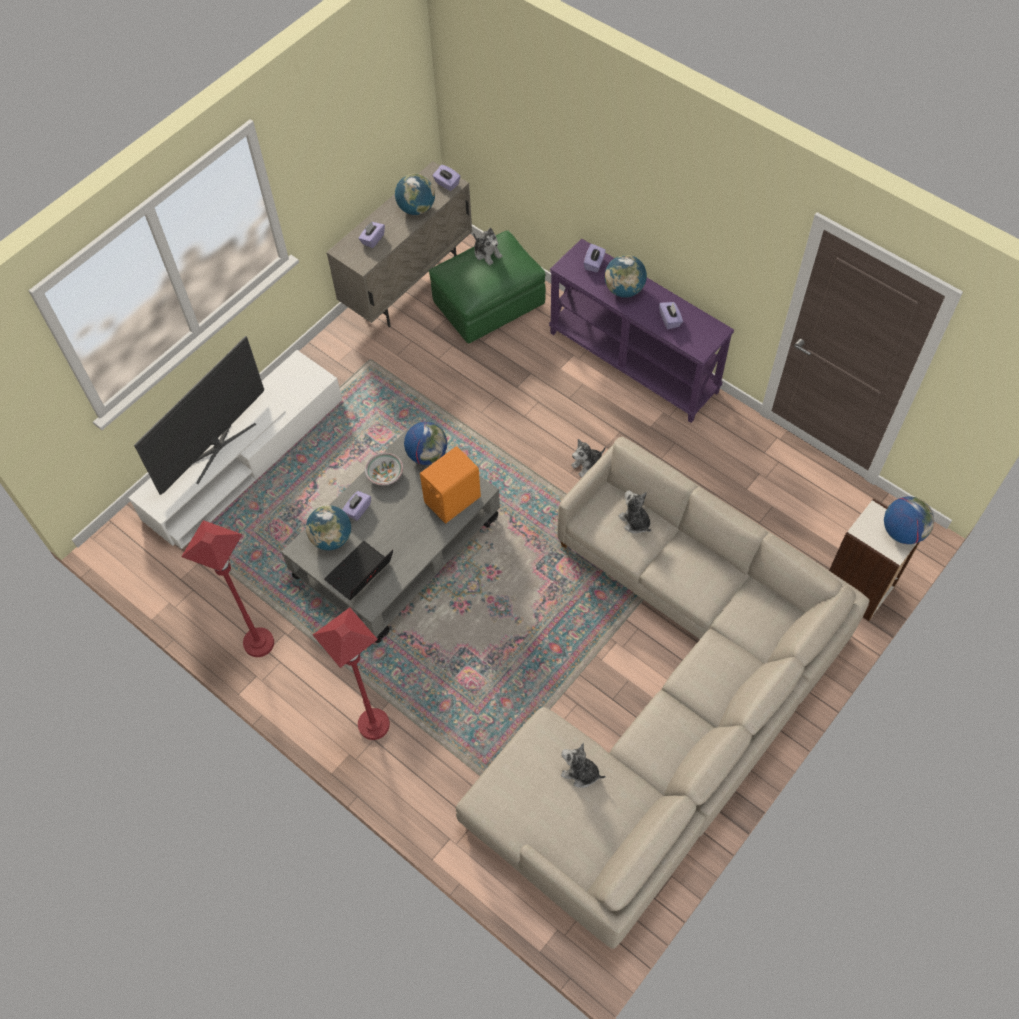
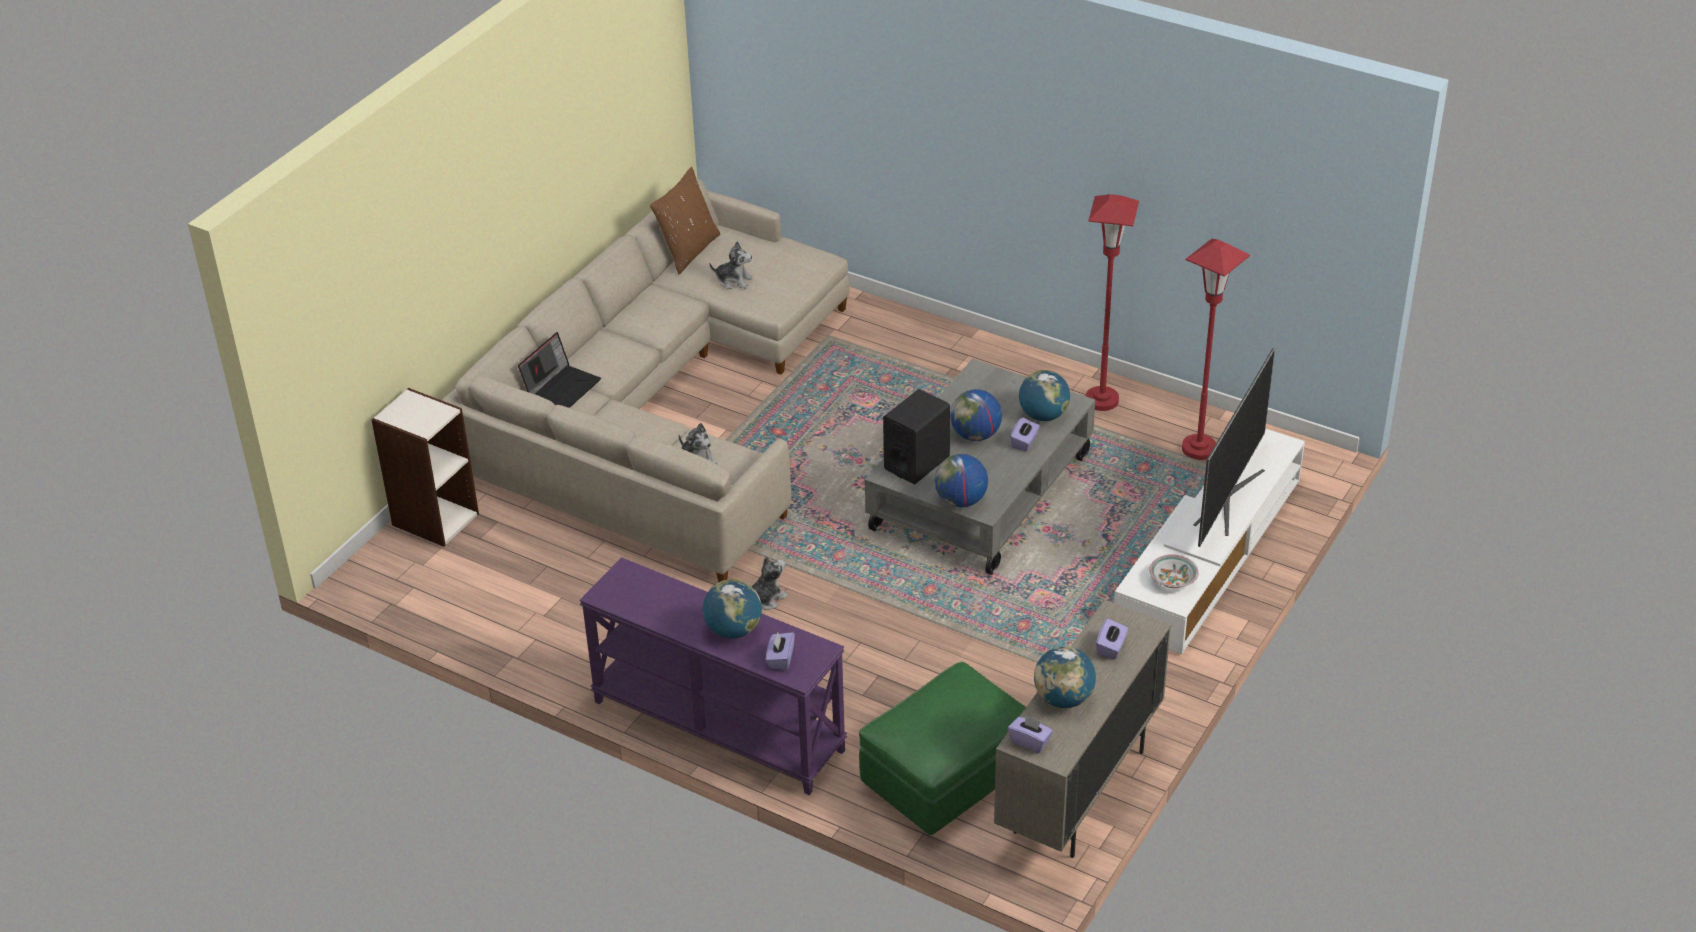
camera: 170 degrees right, 20 degrees down
red floor lamp [313,607,390,740] -> red floor lamp moved to [1182,239,1250,460]
laptop [324,541,393,600] -> laptop moved to [518,332,601,408]
bowl [365,453,403,485] -> bowl moved to [1149,554,1199,588]
orange speaker [420,446,481,524] -> black speaker [883,389,950,484]
plush toy [473,228,502,265] -> none
purple tissue box [659,302,683,329] -> none
globe [884,496,934,544] -> globe moved to [950,389,1002,441]
none -> brown pillow [650,167,720,274]

